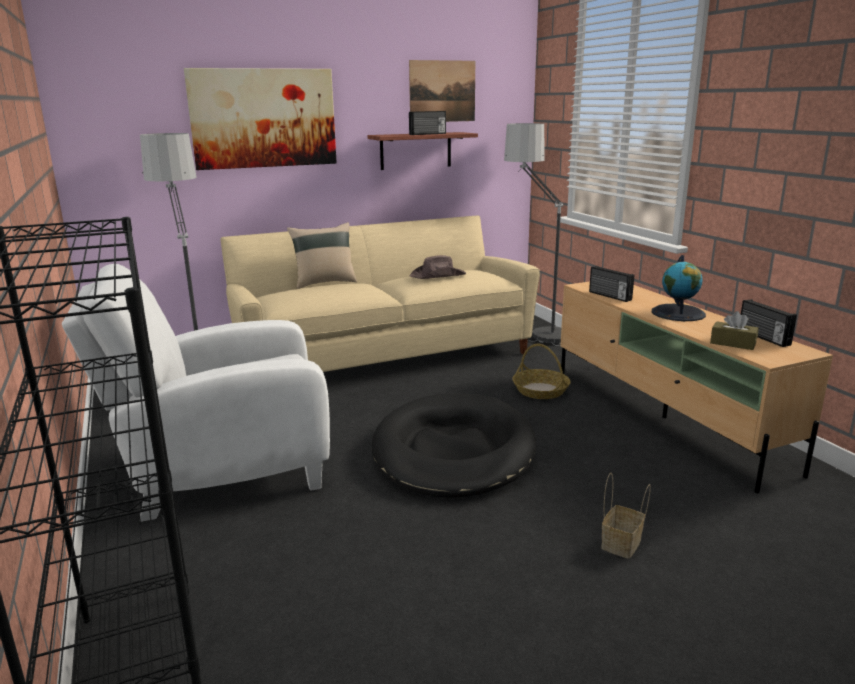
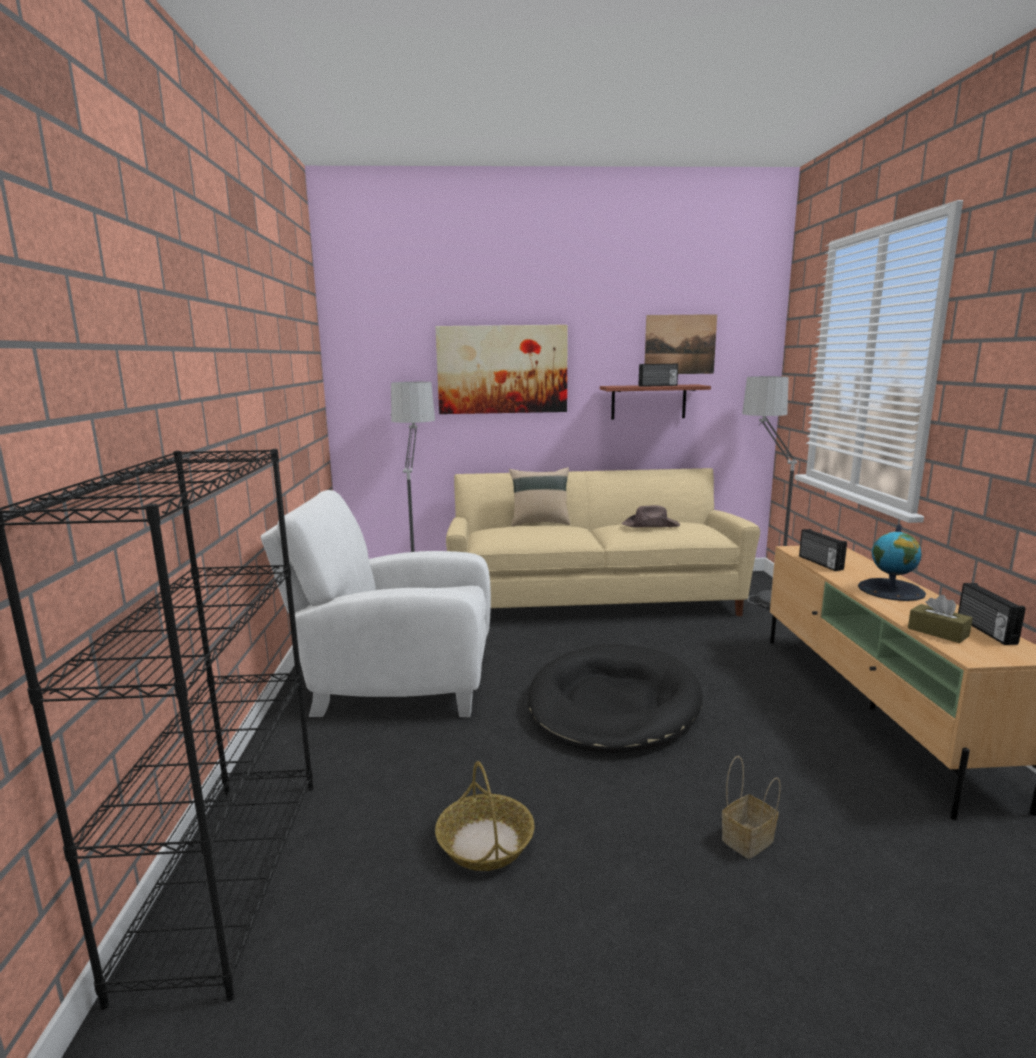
camera: 20 degrees right, 5 degrees down
basket [512,344,571,399] -> basket moved to [435,761,535,871]

